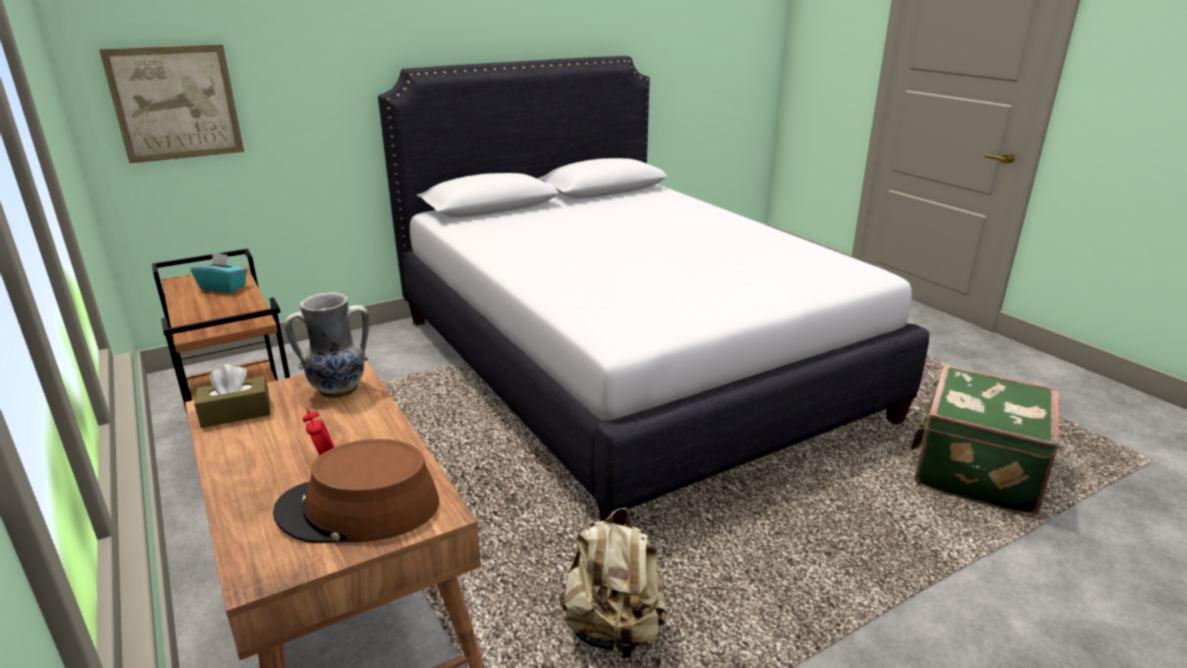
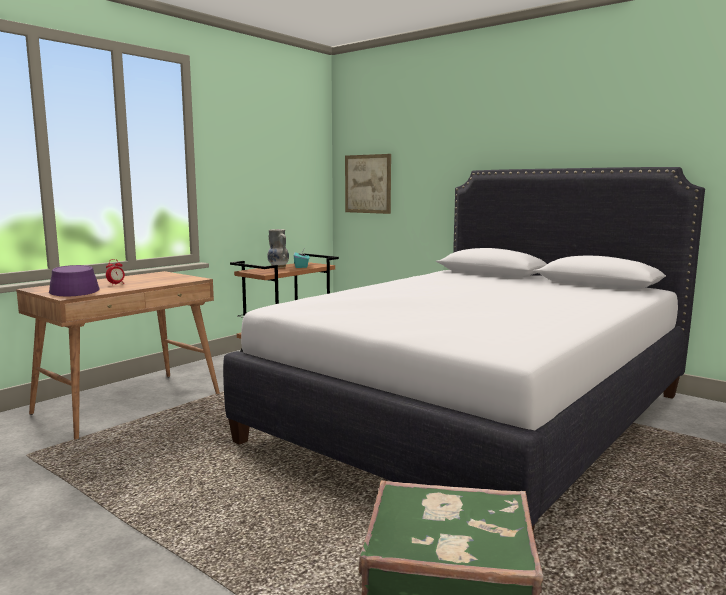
camera: 70 degrees right, 15 degrees down
brown tissue box [195,364,270,428] -> none
brown hat [273,439,439,543] -> purple hat [49,265,100,296]
vase [285,292,369,398] -> vase moved to [267,229,289,268]
beige backpack [559,508,668,659] -> none

